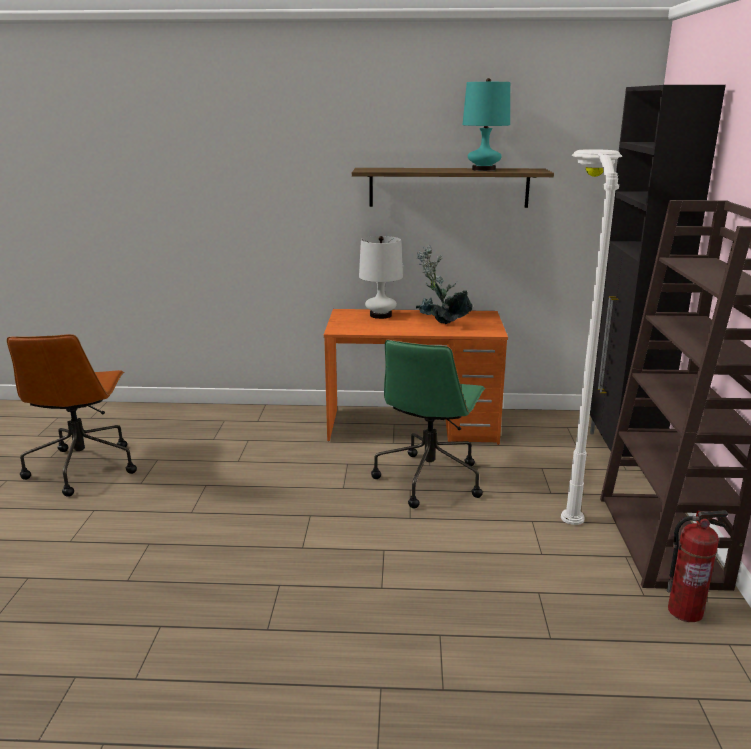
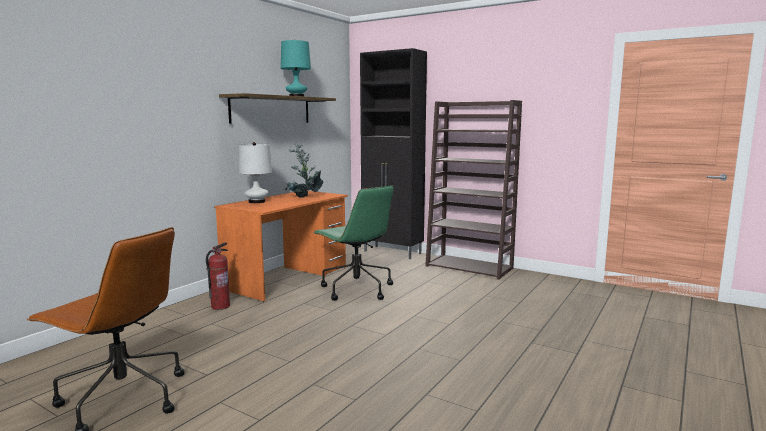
camera: 60 degrees left, 10 degrees down
white floor lamp [561,149,622,525] -> none
fire extinguisher [667,510,728,622] -> fire extinguisher moved to [206,242,230,310]

